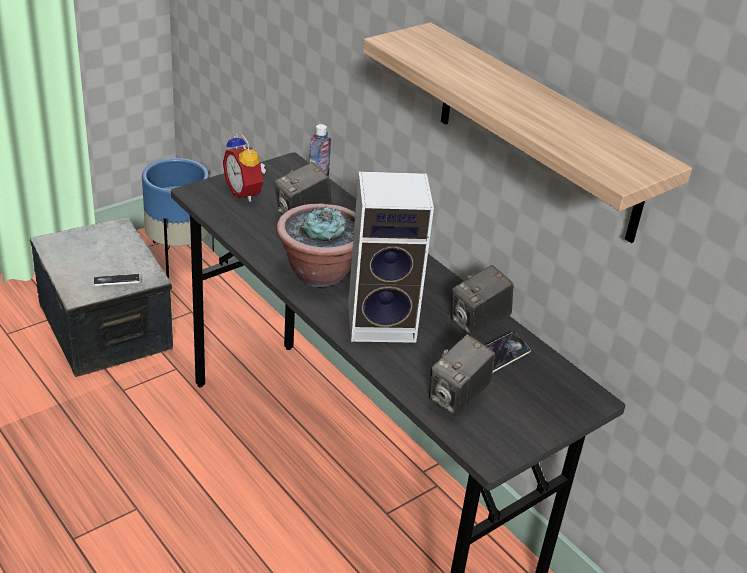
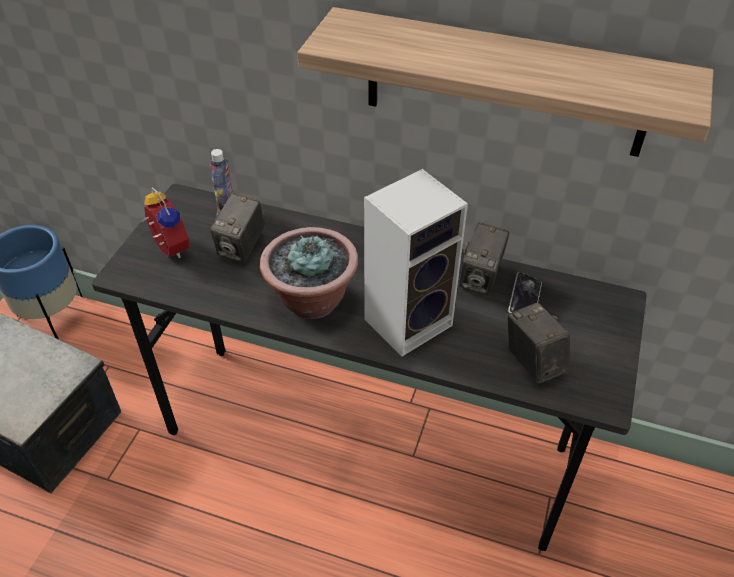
camera: 30 degrees left, 10 degrees up
phone [93,274,140,286] -> none
alarm clock [223,132,266,202] -> alarm clock turned 150 degrees counterclockwise [141,187,189,258]
camera [429,334,495,417] -> camera turned 150 degrees clockwise [507,303,570,384]

